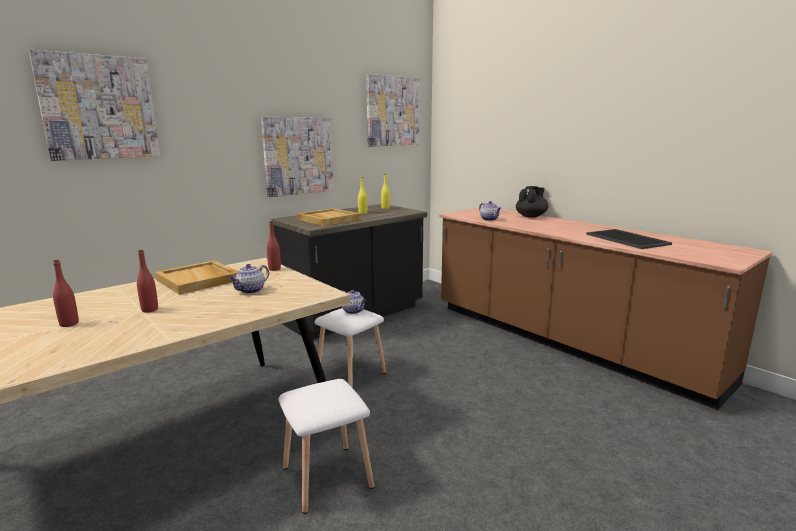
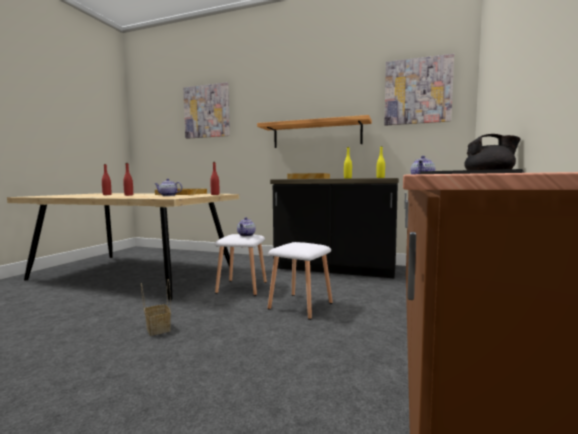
camera: 60 degrees right, 10 degrees down
picture [261,117,334,197] -> shelf [257,115,372,148]
white stool [278,379,374,514] -> white stool moved to [268,242,333,320]
none -> basket [141,279,171,336]

